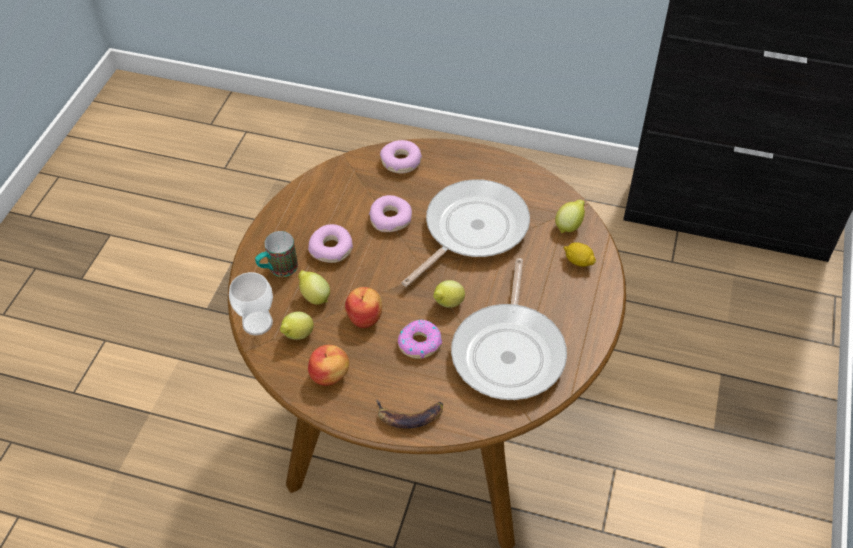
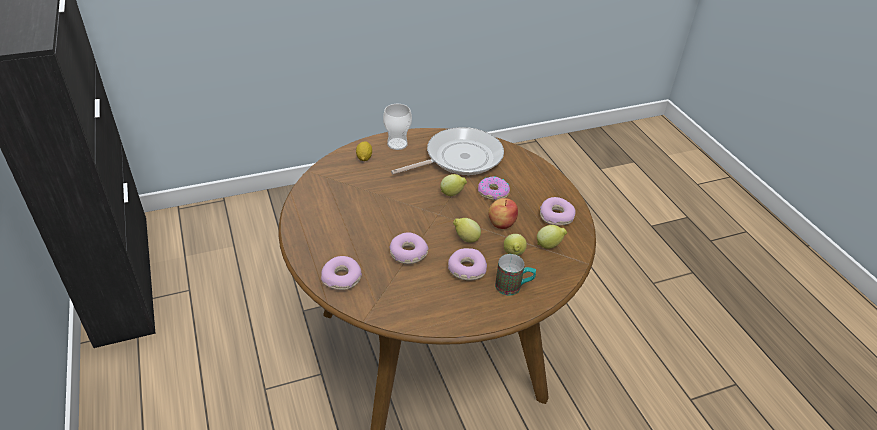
camera: 130 degrees left, 10 degrees down
cup [229,272,273,335] -> cup moved to [383,104,412,150]
apple [308,345,349,386] -> donut [540,197,576,226]
banana [376,399,443,429] -> none
frying pan [402,179,530,287] -> none
lemon [555,200,585,233] -> lemon moved to [453,218,481,243]

